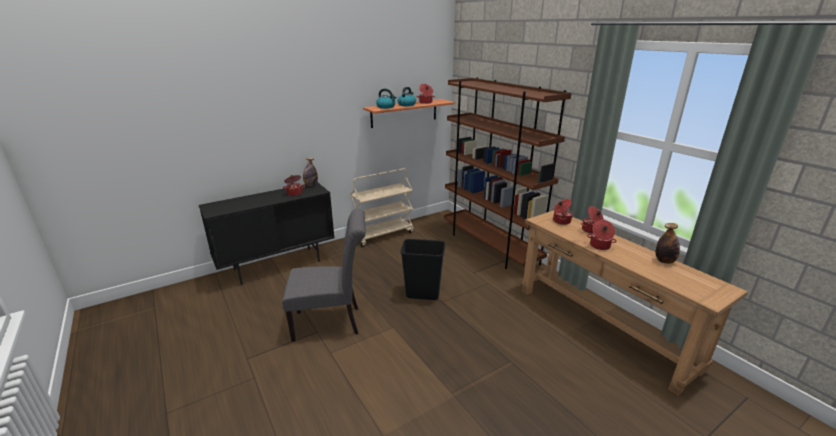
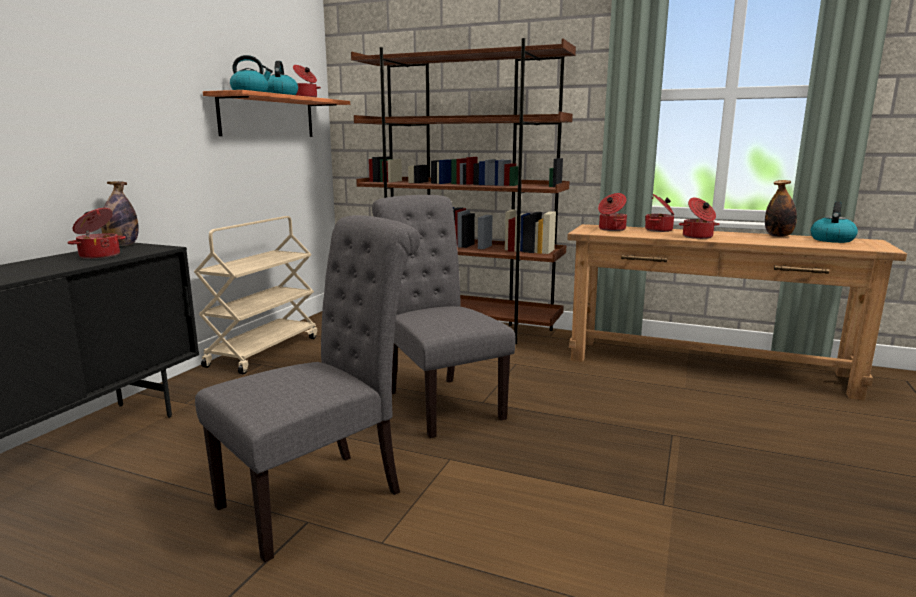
camera: 35 degrees left, 10 degrees down
black trash can [400,239,445,300] -> grey chair [372,195,515,438]
none -> kettle [811,202,858,243]

